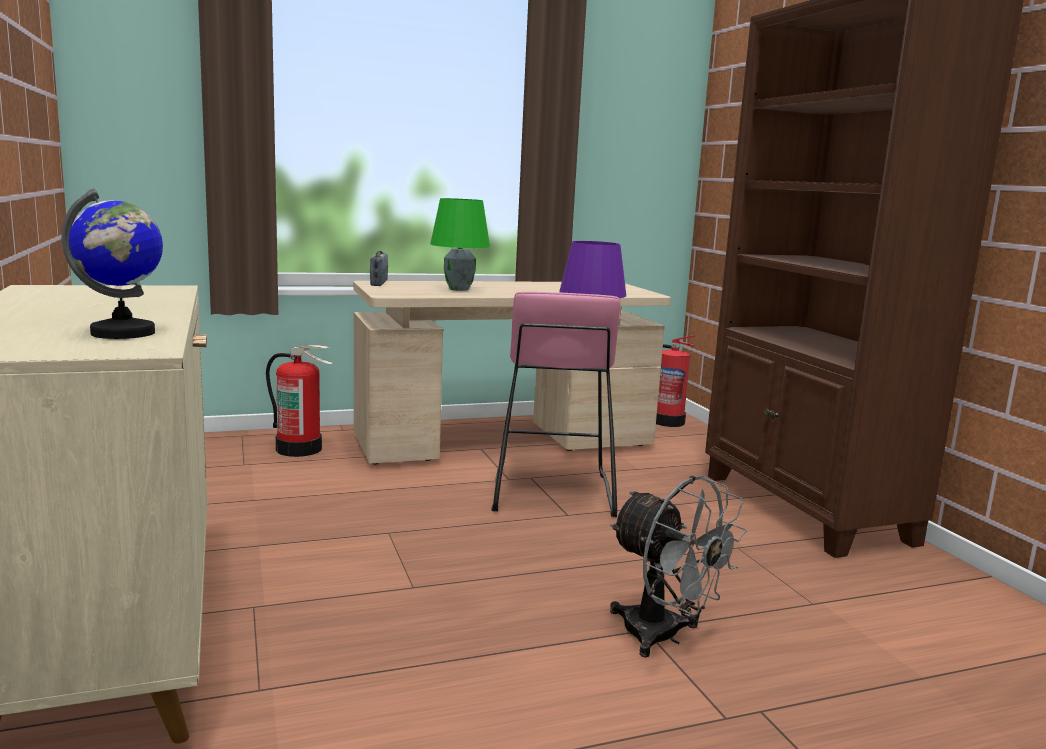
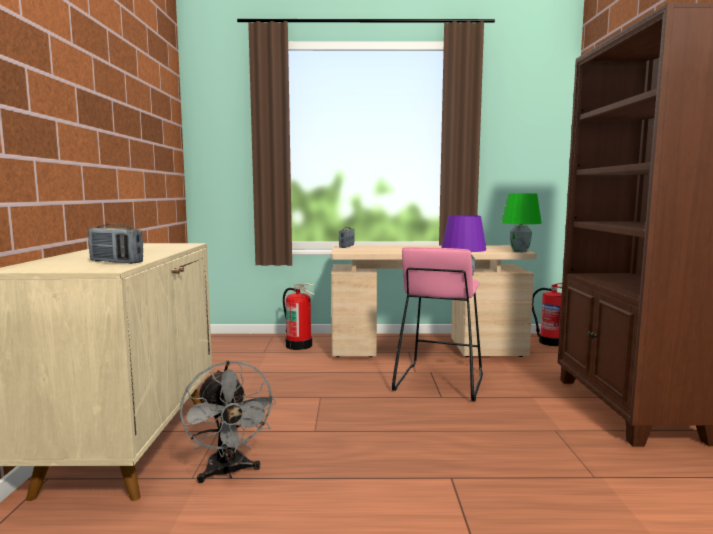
camera: 20 degrees right, 5 degrees down
globe [61,188,163,339] -> radio [88,224,143,264]
green table lamp [430,198,490,291] -> green table lamp moved to [501,194,542,252]
grey fan [610,475,747,657] -> grey fan moved to [180,360,277,483]

